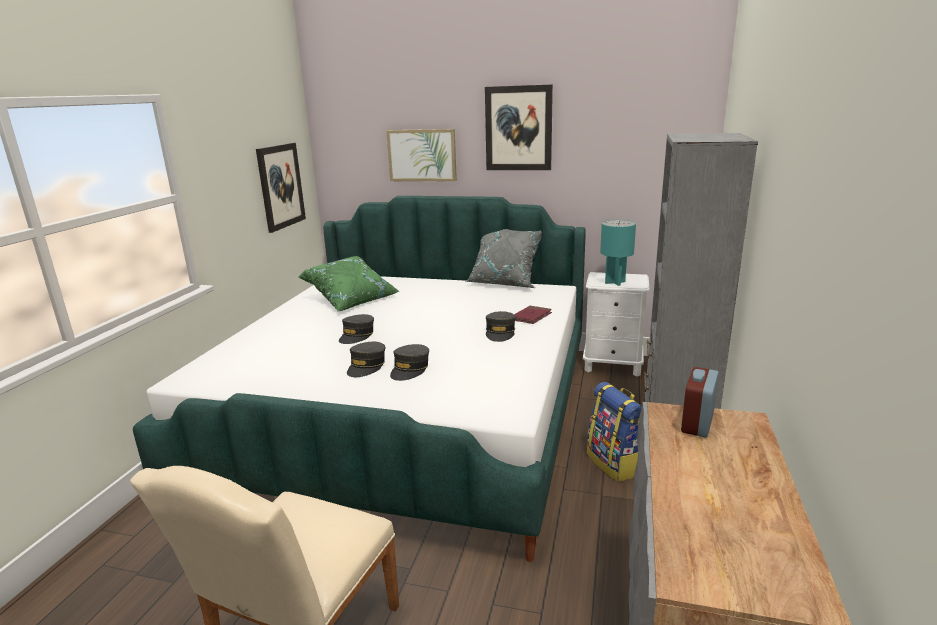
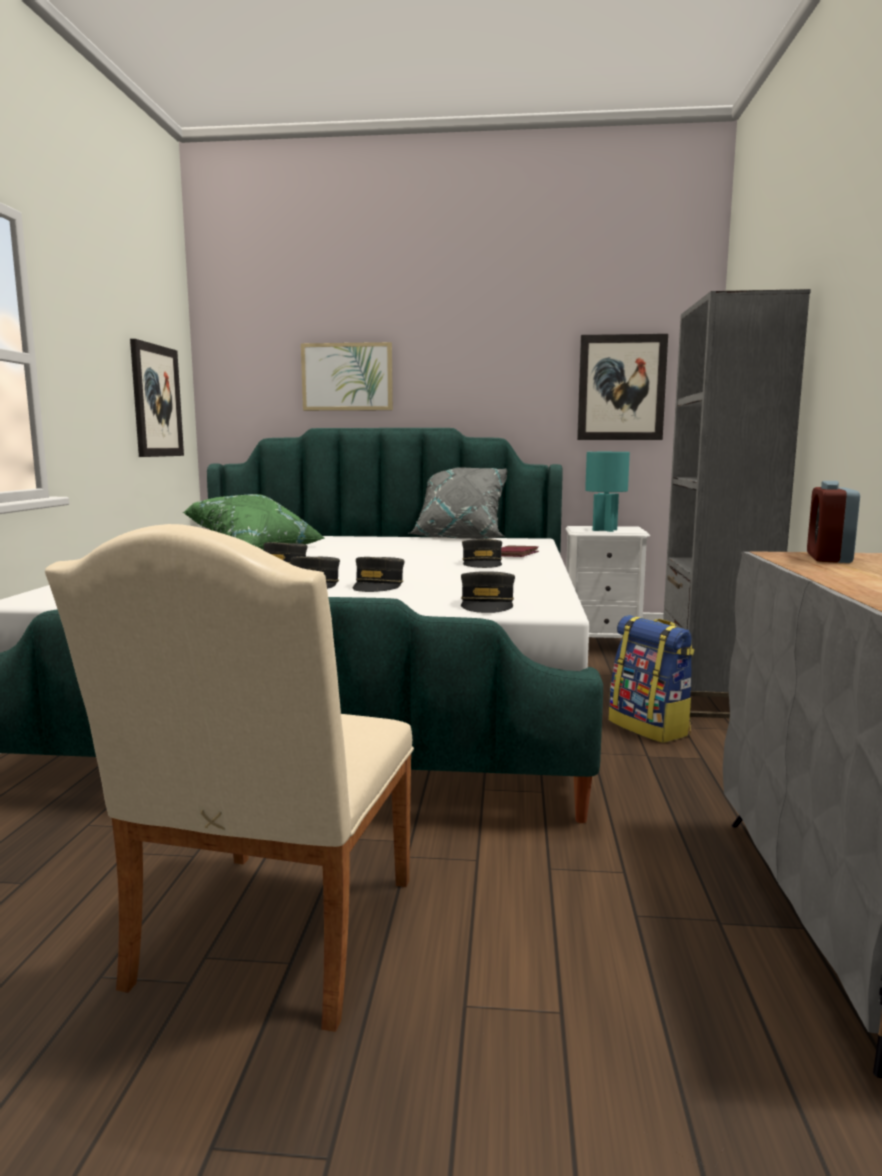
camera: 10 degrees left, 10 degrees down
picture [485,84,553,170] -> picture moved to [577,334,668,440]
none -> grey cap [461,571,515,613]

